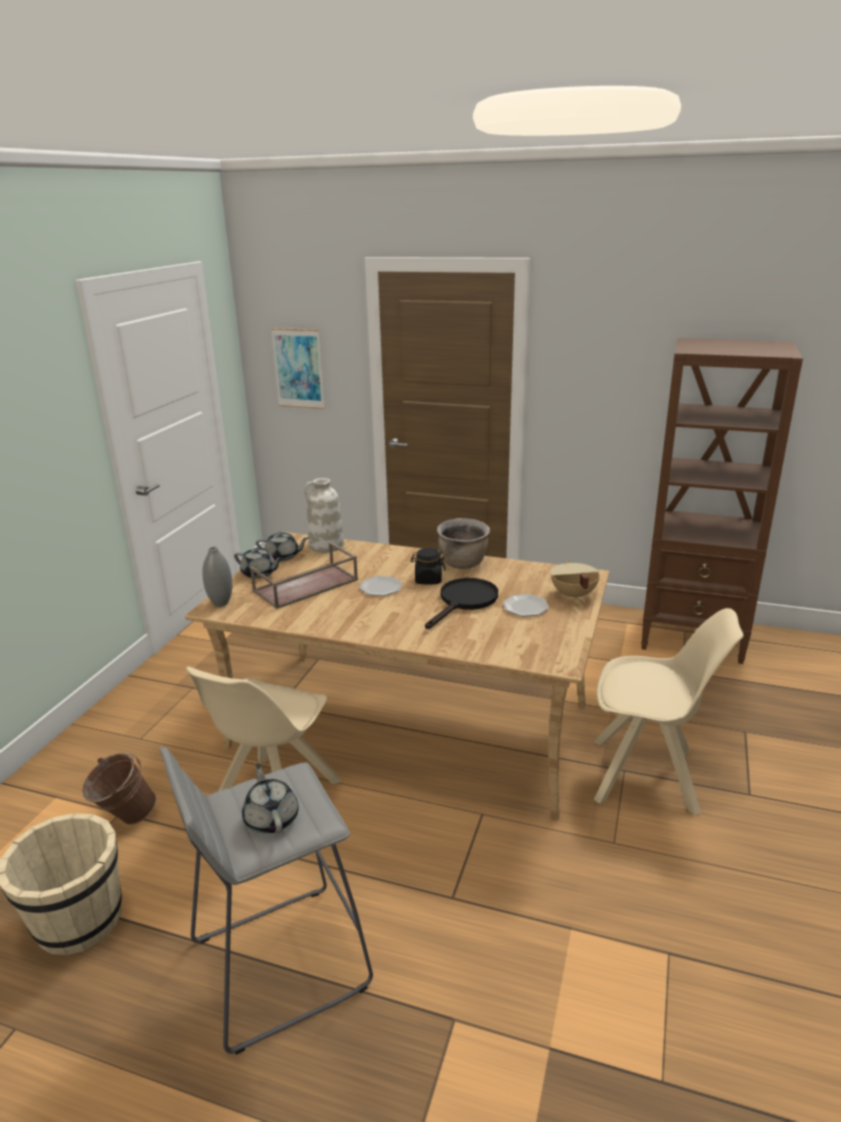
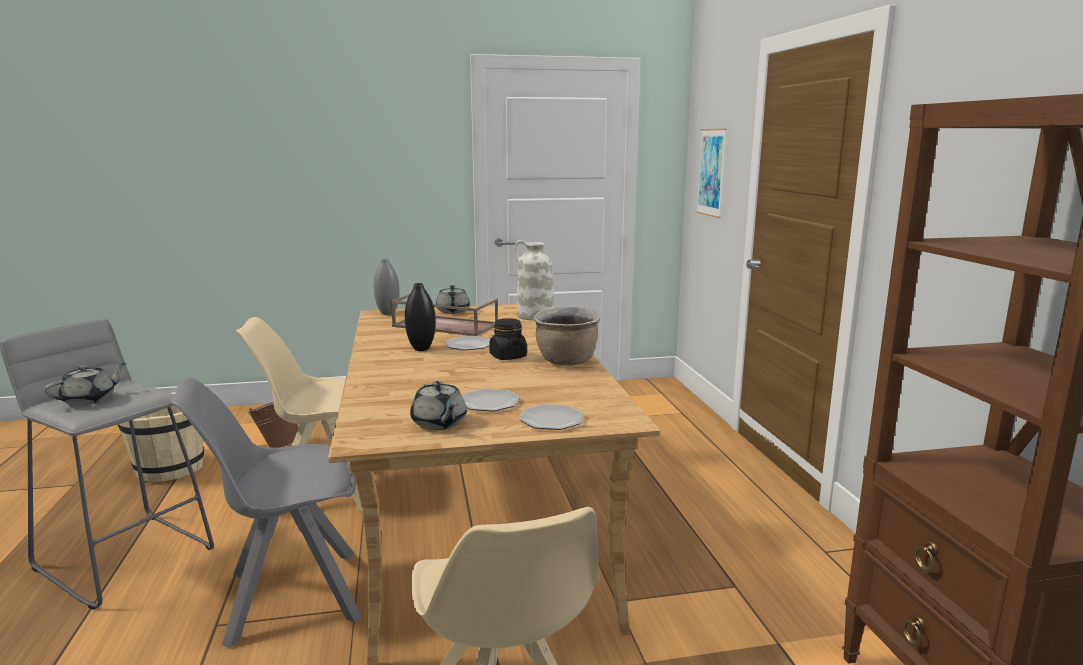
camera: 60 degrees right, 10 degrees down
grey teapot [256,532,309,562] -> grey teapot moved to [410,381,467,430]
black frying pan [425,578,498,629] -> none
beige cooking pot [550,560,600,601] -> plate [519,404,584,430]
none -> grey chair [170,378,362,648]
none -> black vase [405,283,436,351]

